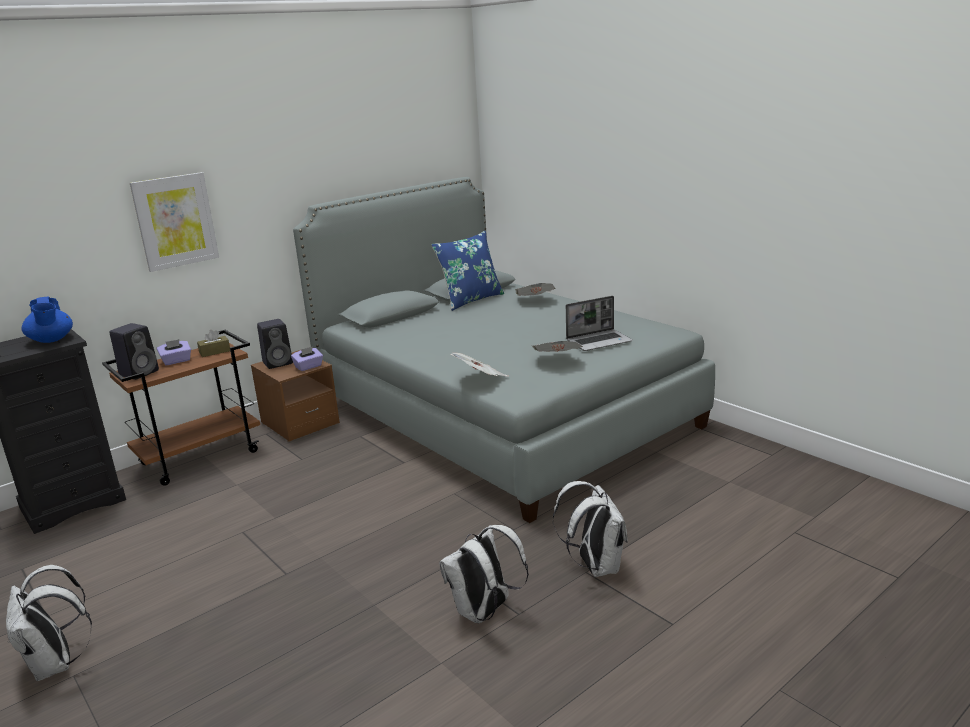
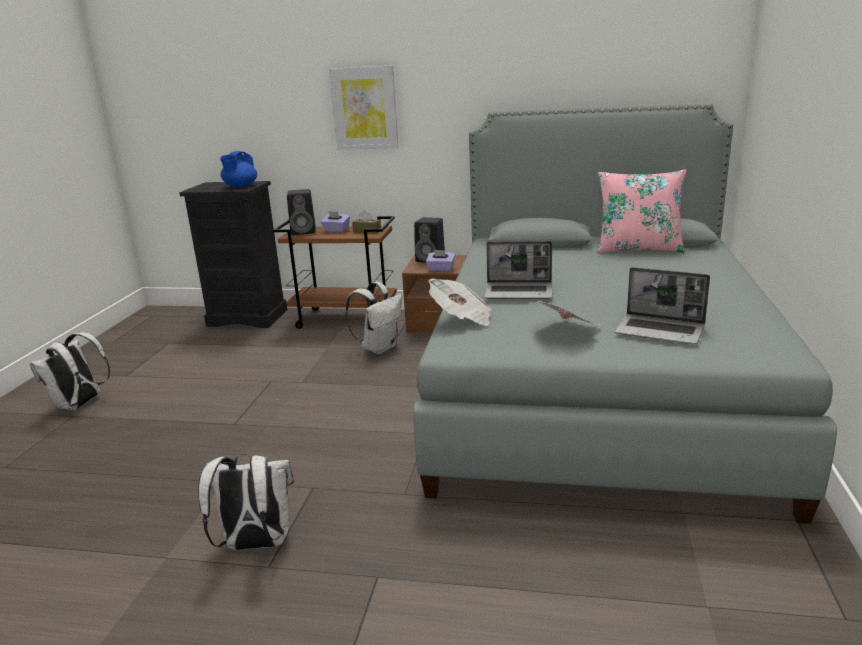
camera: 50 degrees right, 0 degrees up
blue pillow [431,231,504,311] -> pink pillow [597,169,686,253]
newspaper [515,283,555,296] -> none
white backpack [553,481,628,577] -> white backpack moved to [345,282,402,354]
none -> laptop [484,241,553,299]

